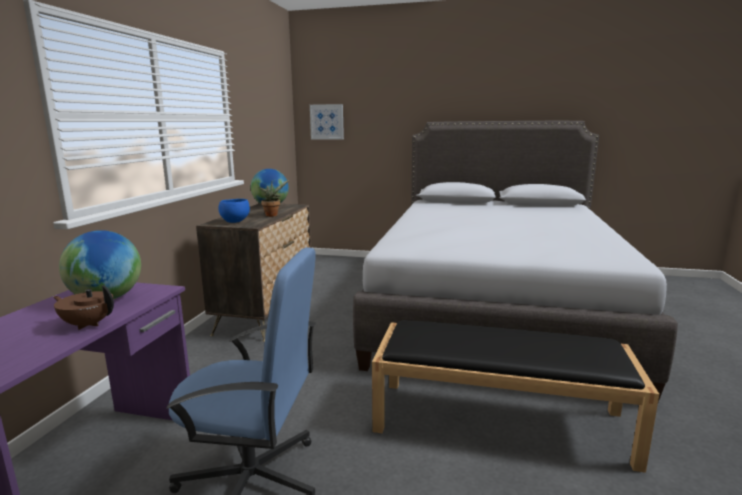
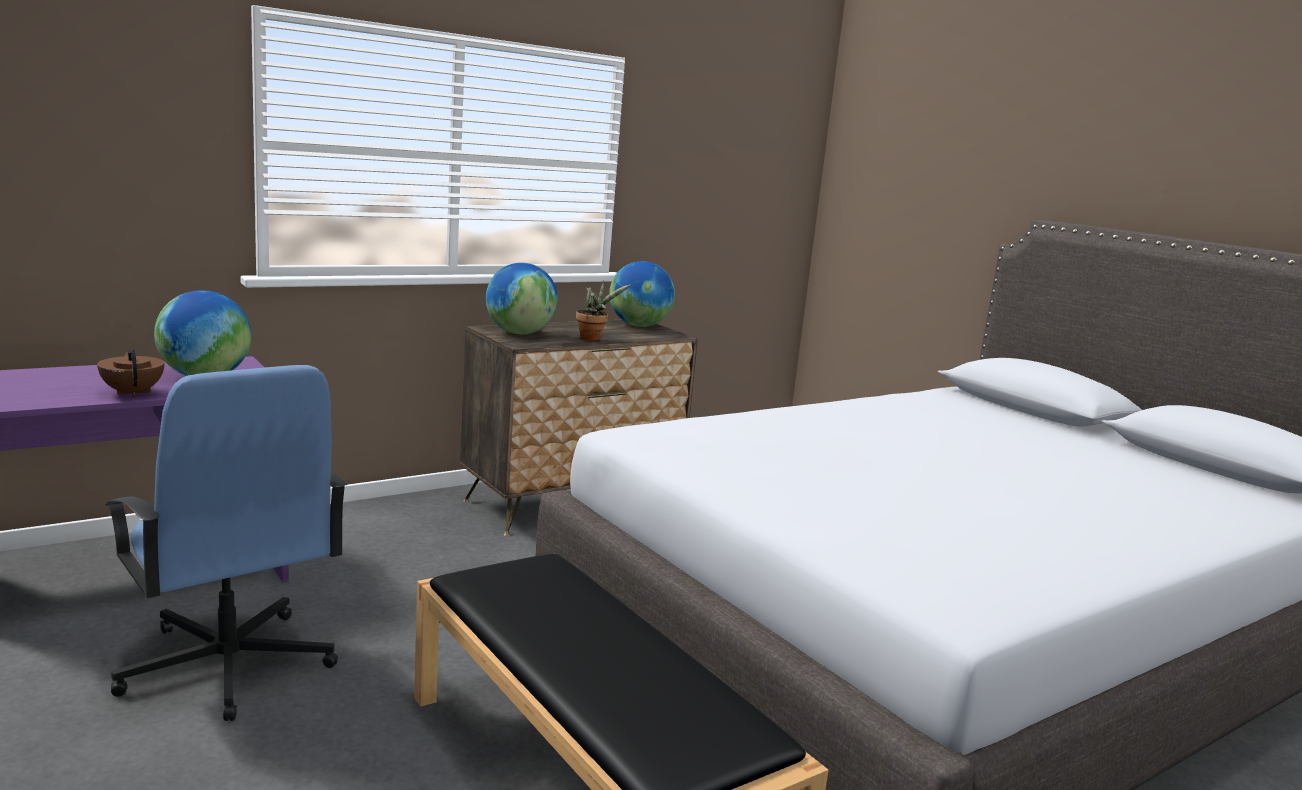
camera: 40 degrees right, 0 degrees up
blue bowl [218,199,250,223] -> globe [486,263,558,335]
picture [310,104,344,139] -> none

